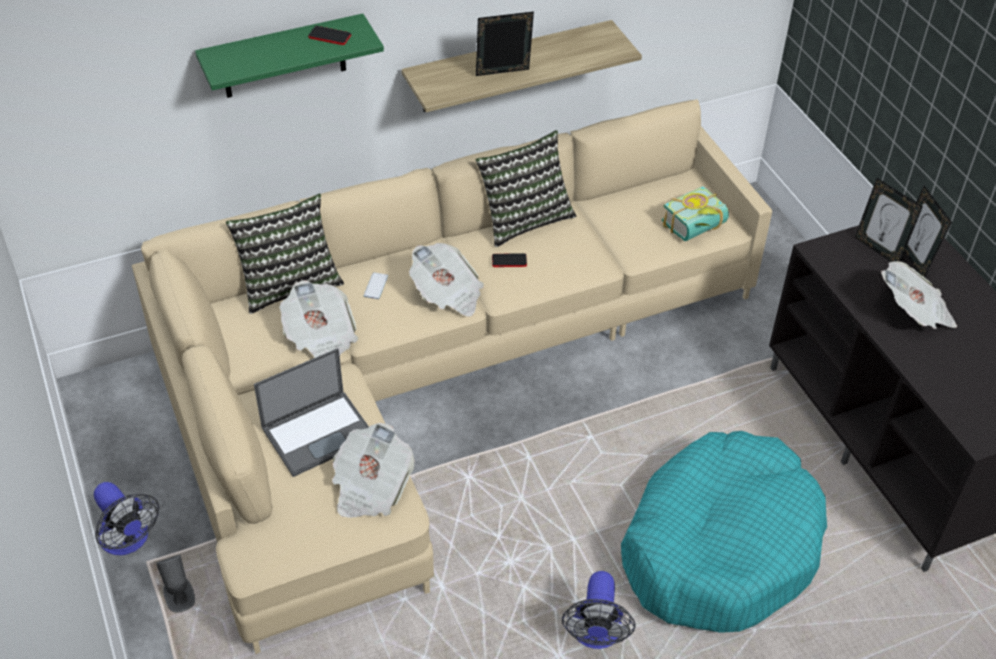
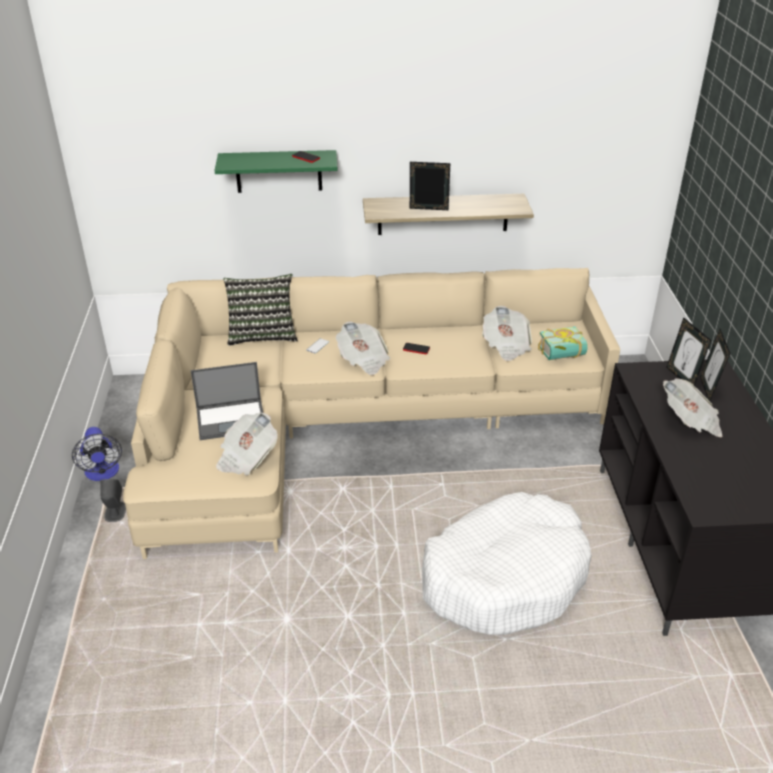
camera: 20 degrees right, 10 degrees down
newspaper [279,280,358,358] -> newspaper moved to [482,306,532,361]
pillow [476,130,576,247] -> none
fan [562,571,636,649] -> none
turquoise dog bed [621,431,827,633] -> white dog bed [422,492,592,635]

